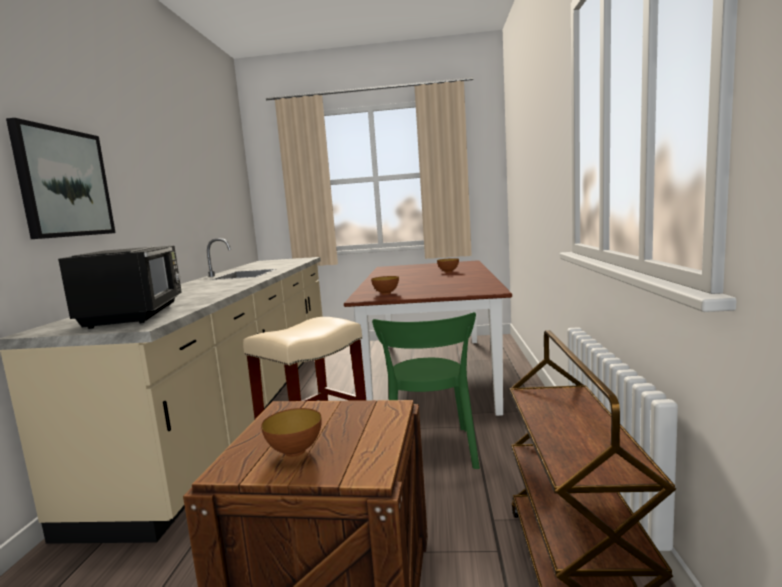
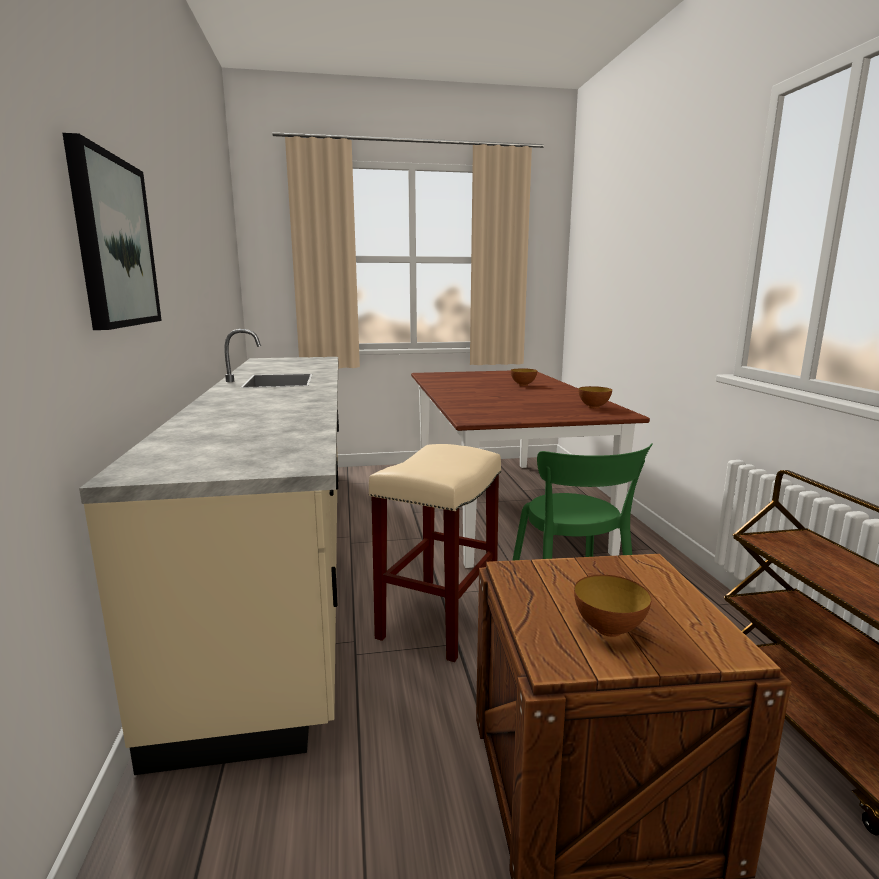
camera: 15 degrees left, 5 degrees up
black microwave [58,245,182,329] -> none
bowl [371,276,399,294] -> bowl moved to [578,386,612,408]

